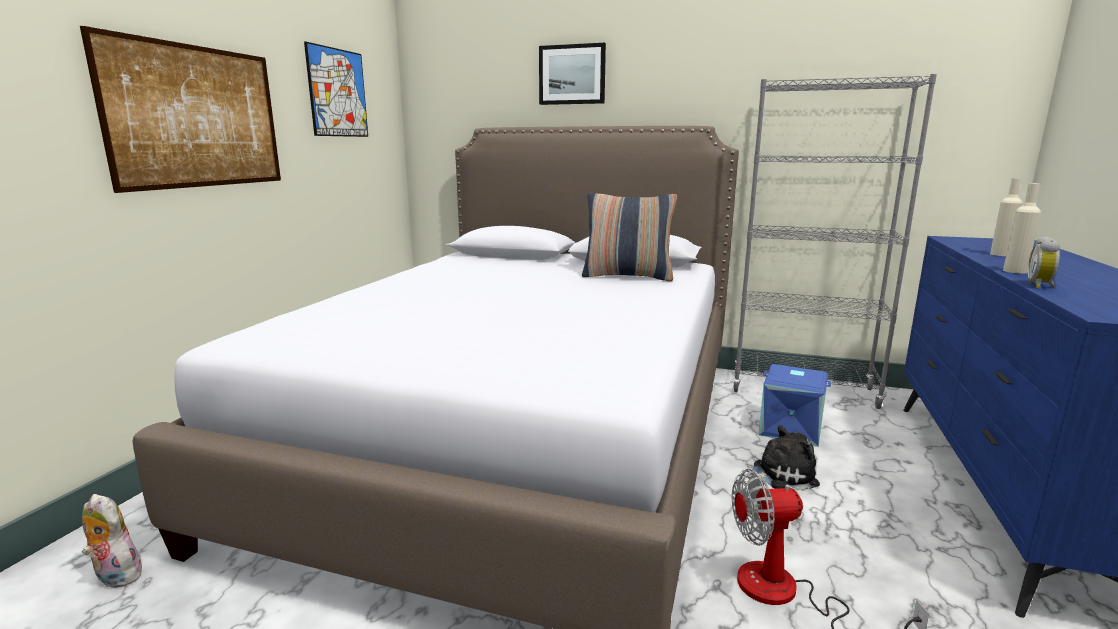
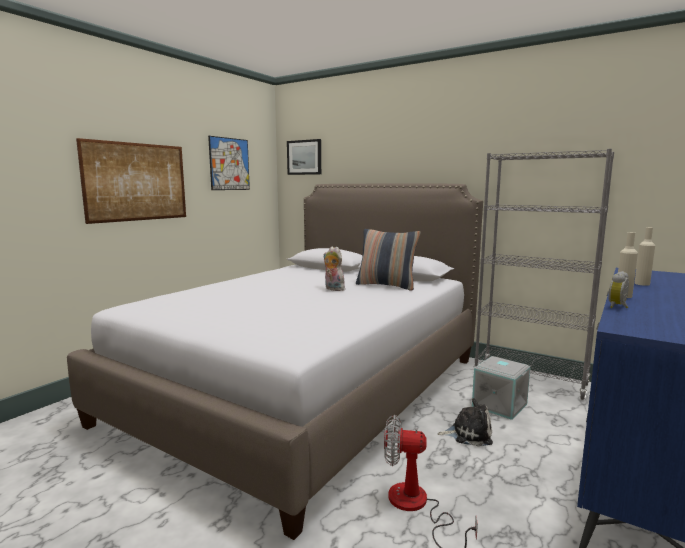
camera: 15 degrees right, 5 degrees down
plush toy [82,494,143,588] -> plush toy moved to [323,246,345,291]
picture [539,43,606,105] -> picture moved to [287,139,321,175]
blue storage box [758,364,831,447] -> grey storage box [472,356,530,420]

